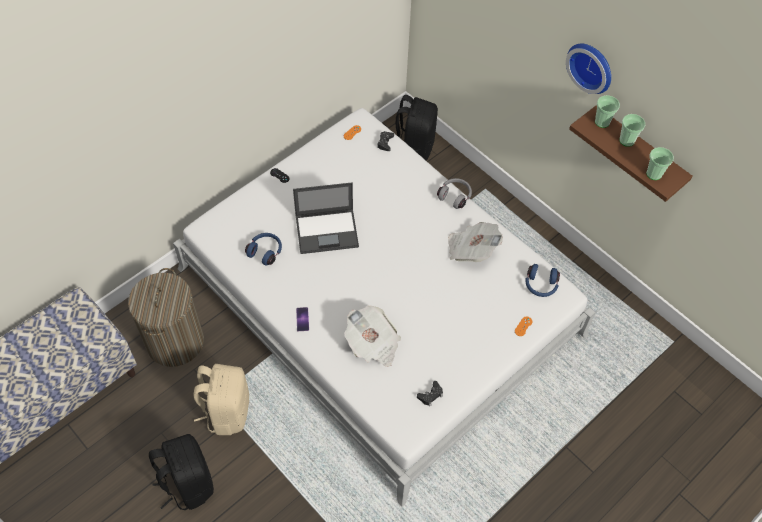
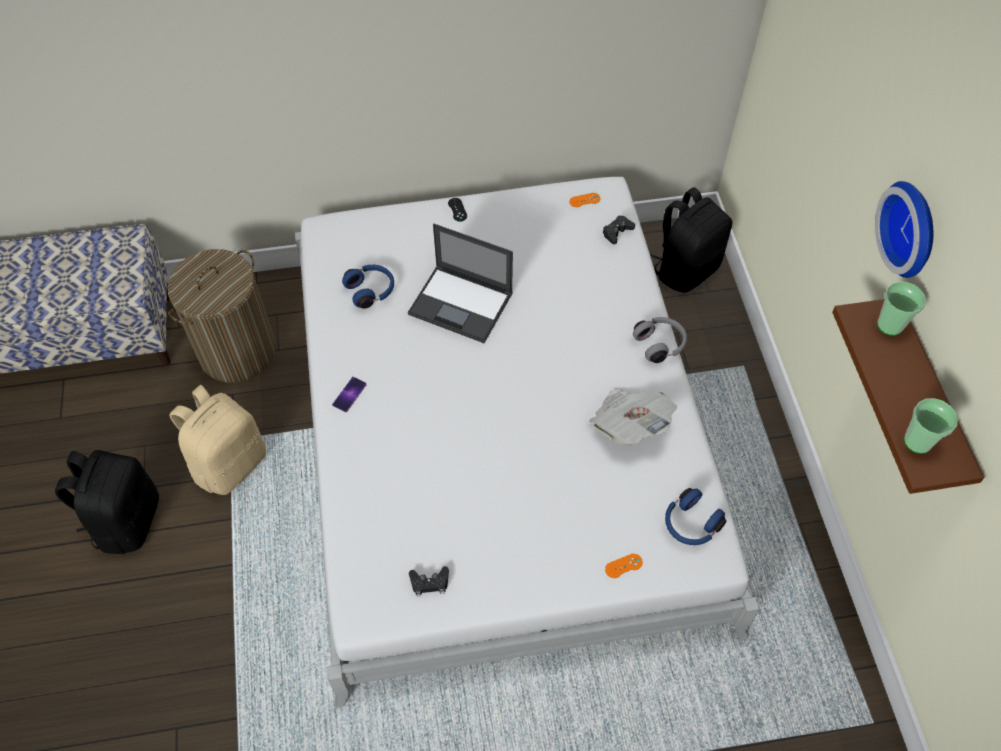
camera: 35 degrees right, 0 degrees up
newspaper [344,306,401,367] -> none
cup [619,114,645,147] -> none

